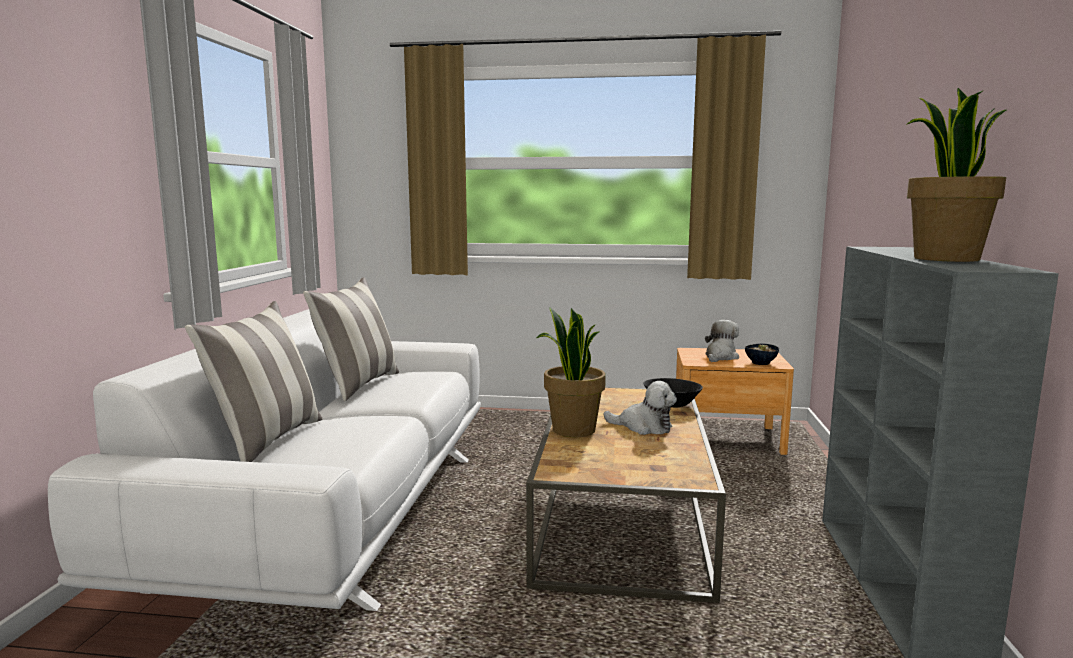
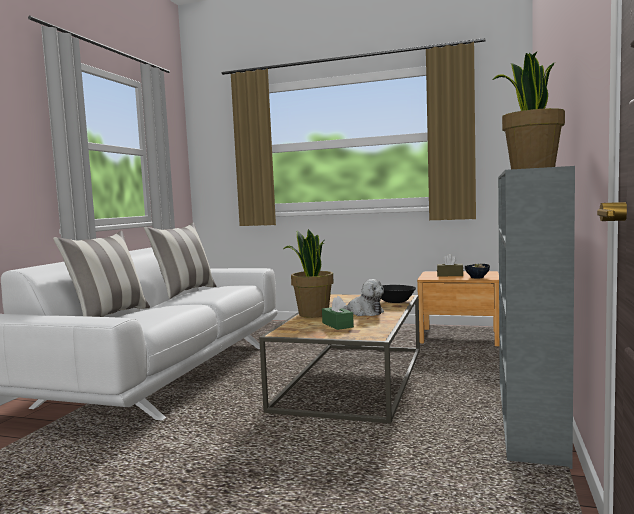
camera: 10 degrees right, 5 degrees down
plush toy [705,320,739,362] -> brown tissue box [437,254,463,276]
none -> green tissue box [322,296,354,330]

